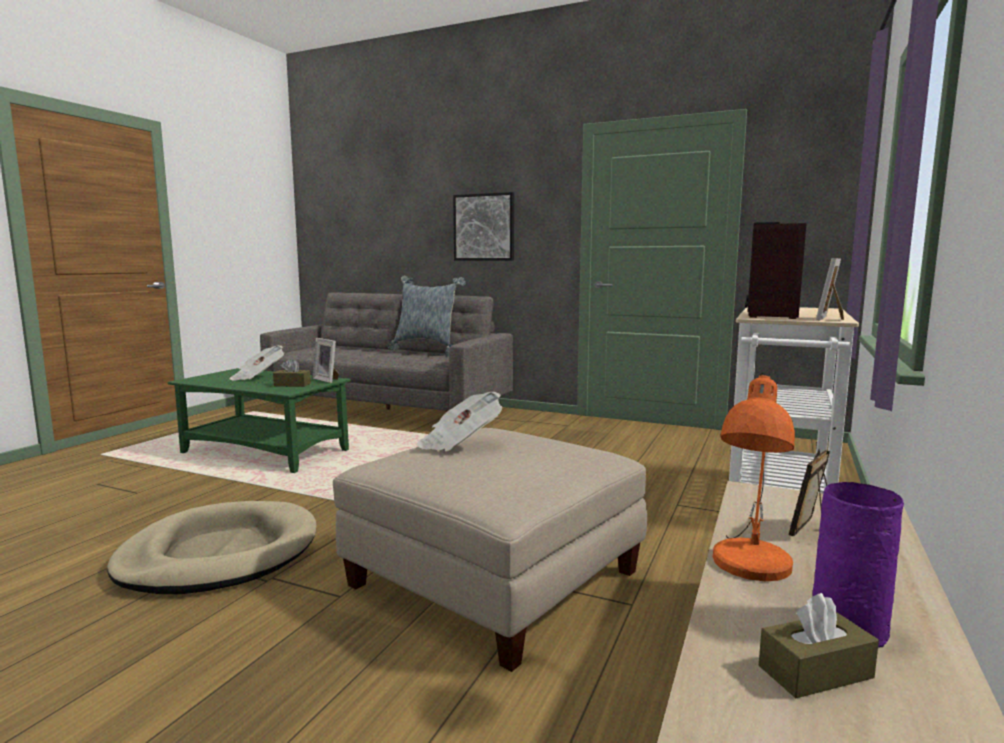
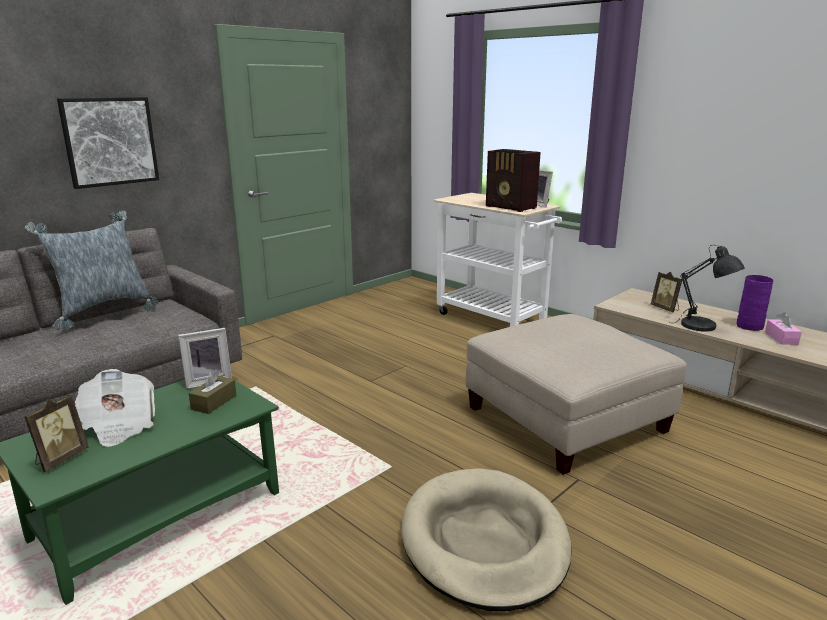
camera: 70 degrees left, 10 degrees up
newspaper [417,392,502,451] -> none
orange table lamp [713,373,795,581] -> grey table lamp [675,245,745,332]
brown tissue box [759,593,879,698] -> pink tissue box [765,312,802,345]
none -> picture frame [25,395,89,472]

